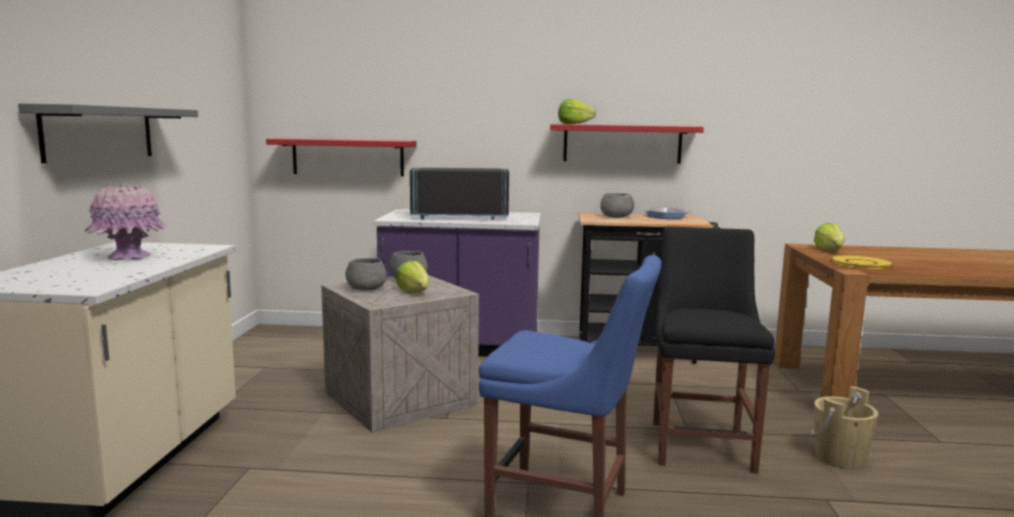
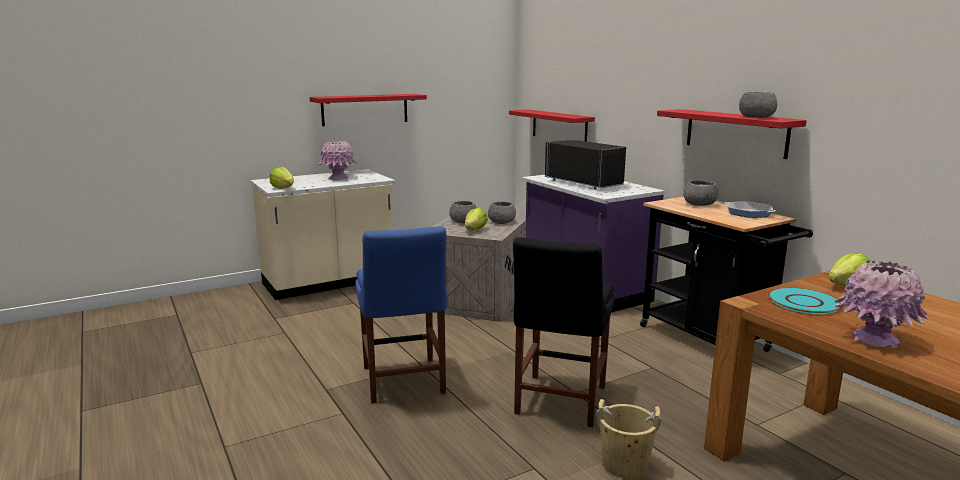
camera: 55 degrees right, 5 degrees up
grey shelf [18,103,198,164] -> red shelf [309,94,427,126]
lettuce [558,99,596,124] -> lettuce moved to [270,167,294,189]
black chair [653,226,775,474] -> black chair turned 135 degrees clockwise [513,237,615,428]
yellow plate [830,255,894,269] -> turquoise plate [768,287,842,314]
none -> grey bowl [739,92,777,118]
none -> pink vase [835,260,930,348]

